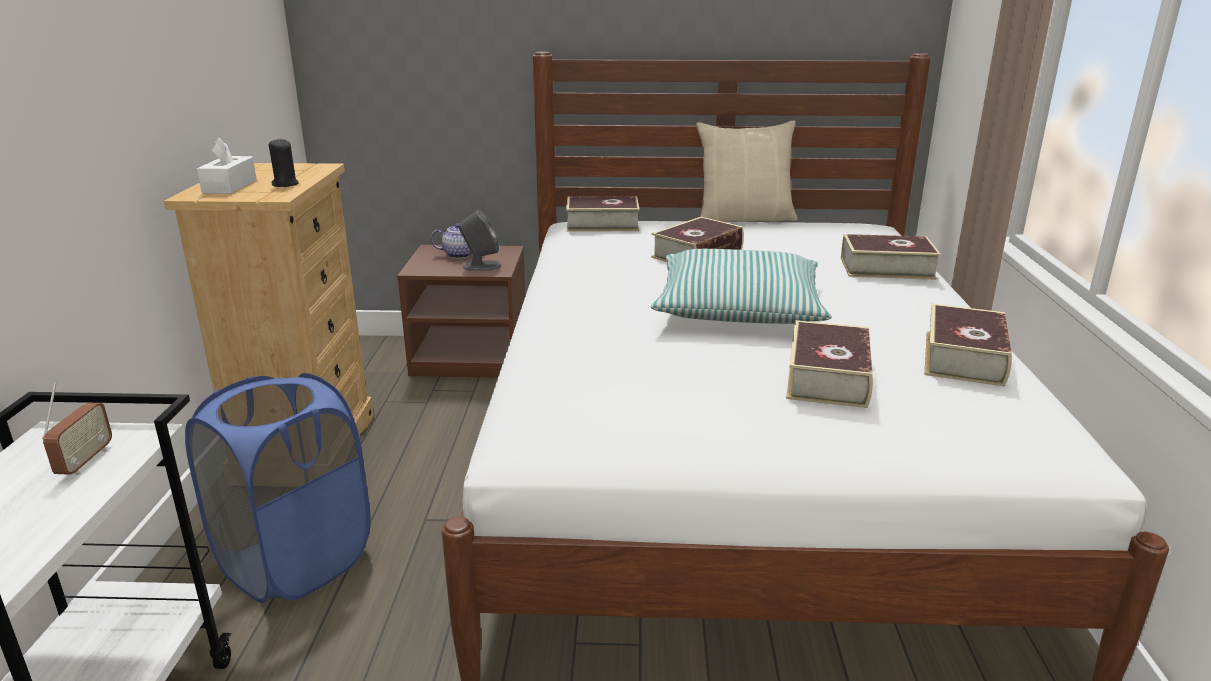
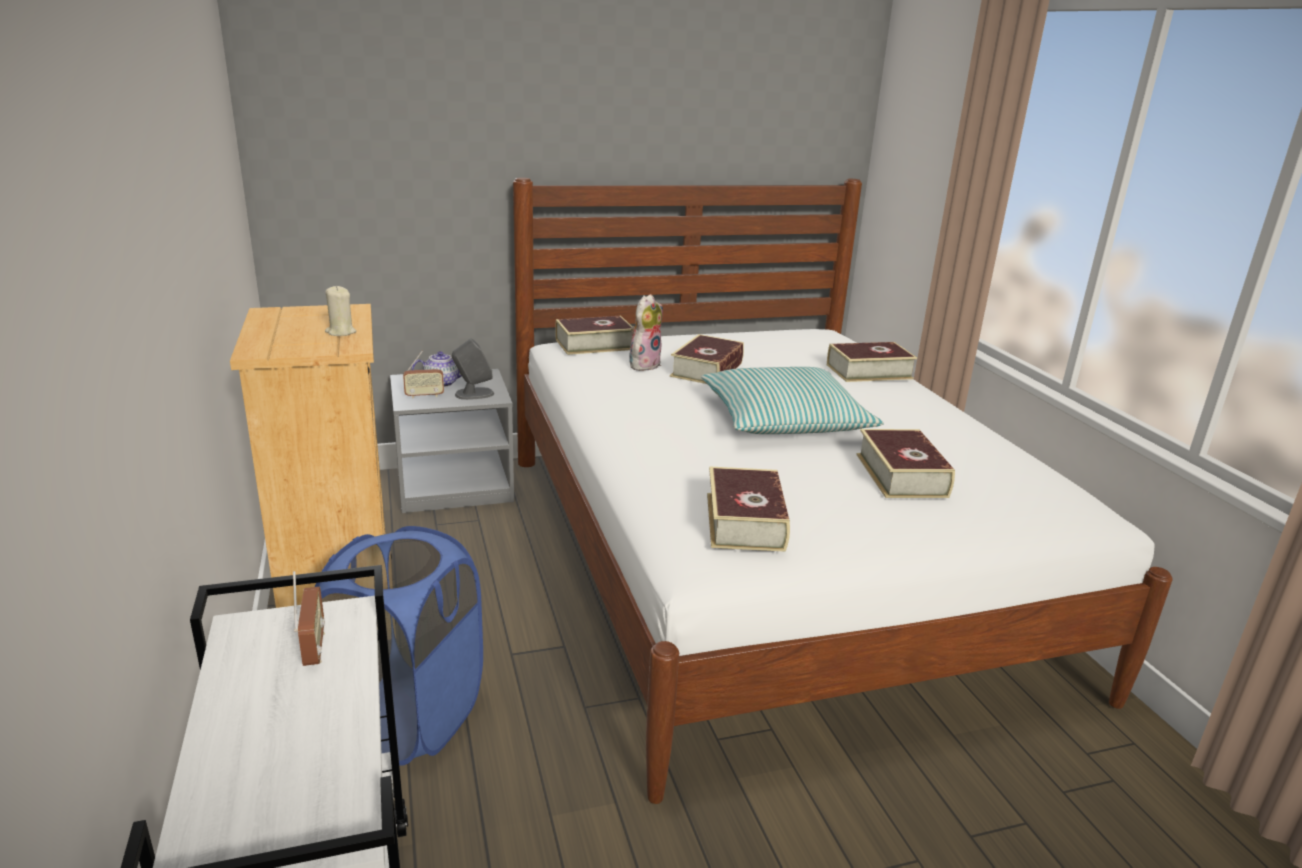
camera: 20 degrees left, 0 degrees up
white tissue box [197,138,257,194] -> none
black candle [269,138,298,187] -> beige candle [325,286,356,336]
brown nightstand [397,245,526,378] -> grey nightstand [390,369,514,513]
beige pillow [696,121,797,222] -> none
book [924,304,1012,387] -> book moved to [707,467,790,552]
none -> radio [403,350,444,398]
none -> plush toy [629,294,663,371]

